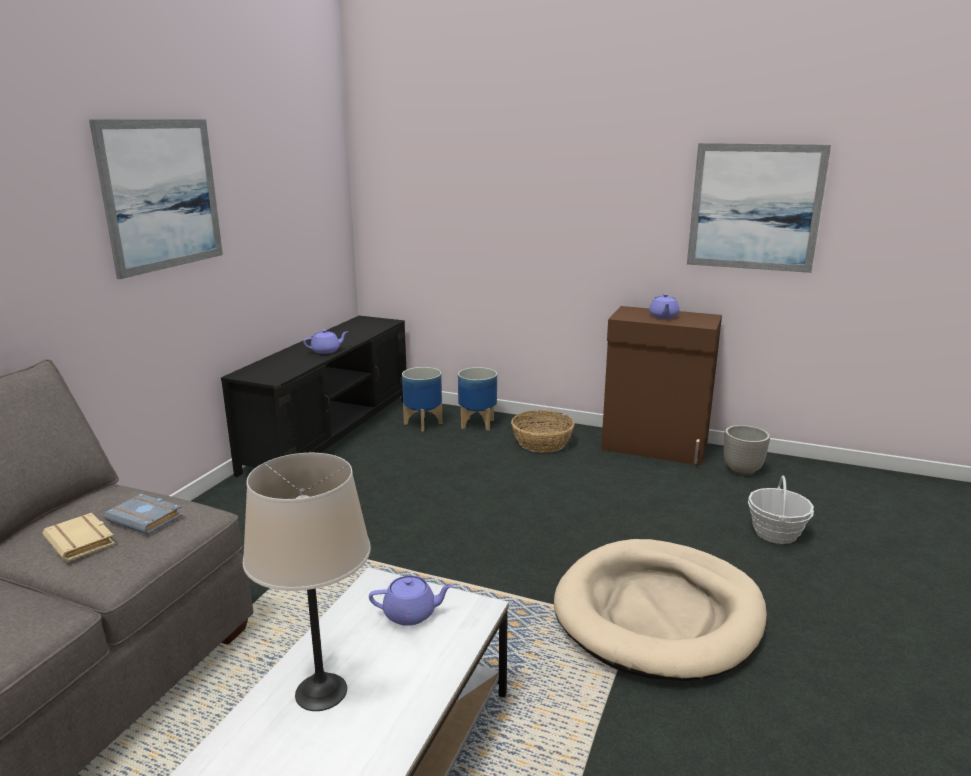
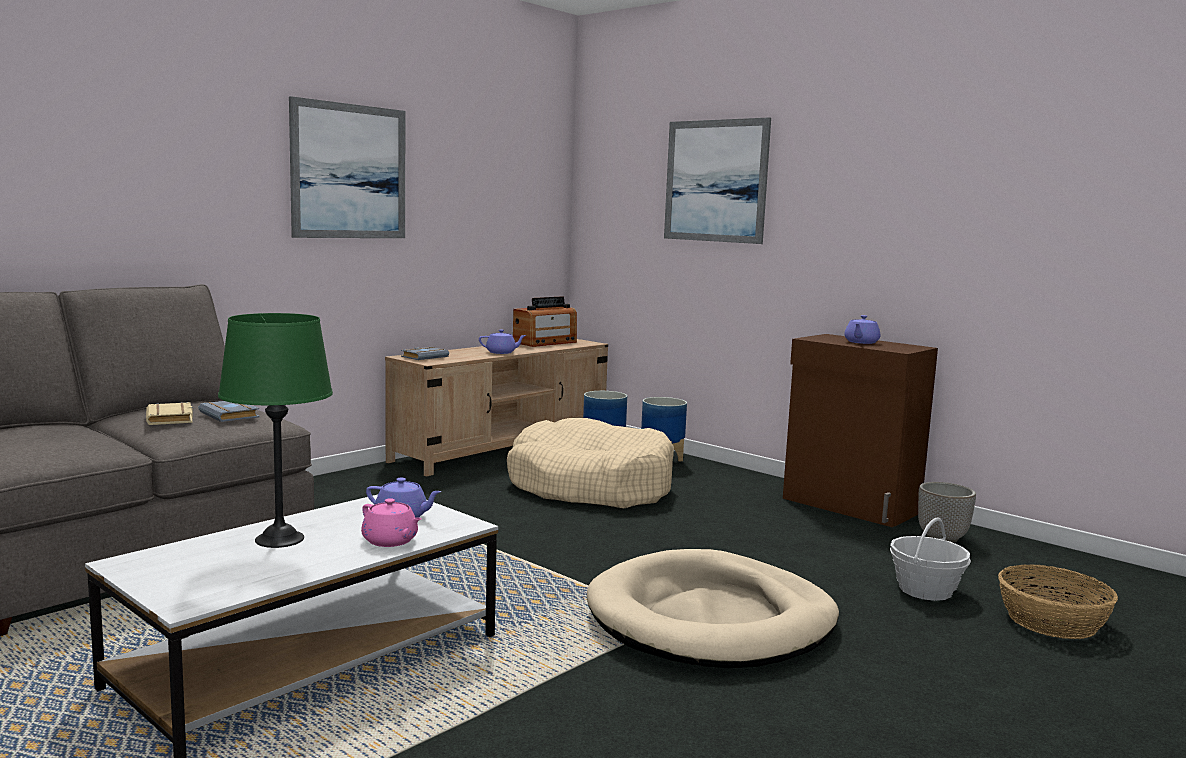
camera: 20 degrees right, 10 degrees down
black tv stand [221,316,406,477] -> beige tv stand [385,339,608,477]
beige table lamp [243,453,371,711] -> green table lamp [218,313,333,548]
basket [511,410,575,453] -> basket moved to [998,564,1118,639]
picture [687,143,831,273] -> picture moved to [664,117,771,244]
none -> pink teapot [361,498,421,547]
none -> grey book [401,347,449,360]
none -> beige dog bed [507,418,674,508]
none -> radio [513,296,577,347]

